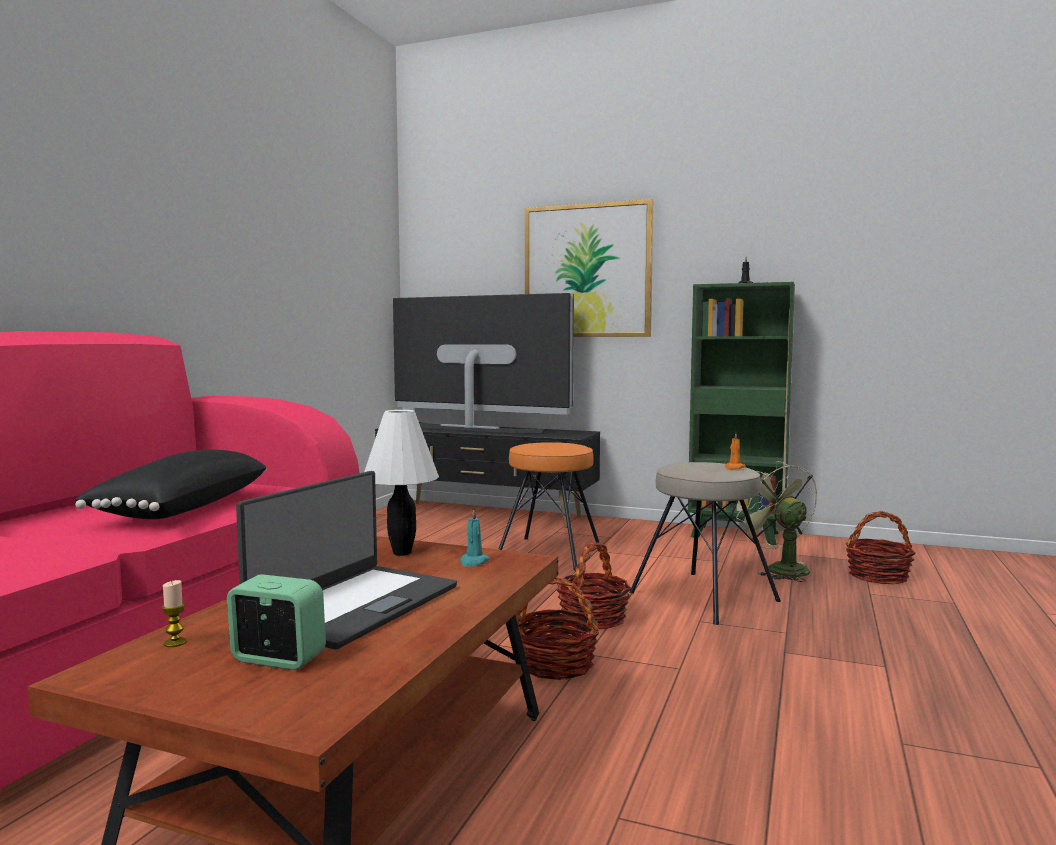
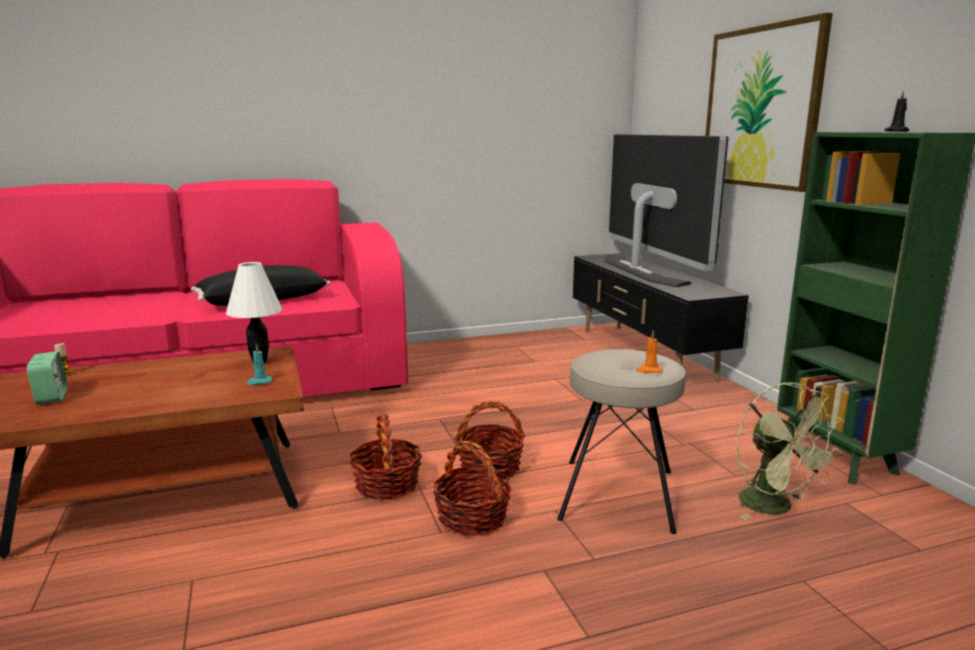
camera: 50 degrees right, 10 degrees up
laptop [236,471,457,649] -> none
orange stool [498,442,600,571] -> none
green fan [736,461,817,582] -> green fan turned 135 degrees clockwise [737,382,844,520]
basket [846,511,916,585] -> basket moved to [433,441,512,536]

